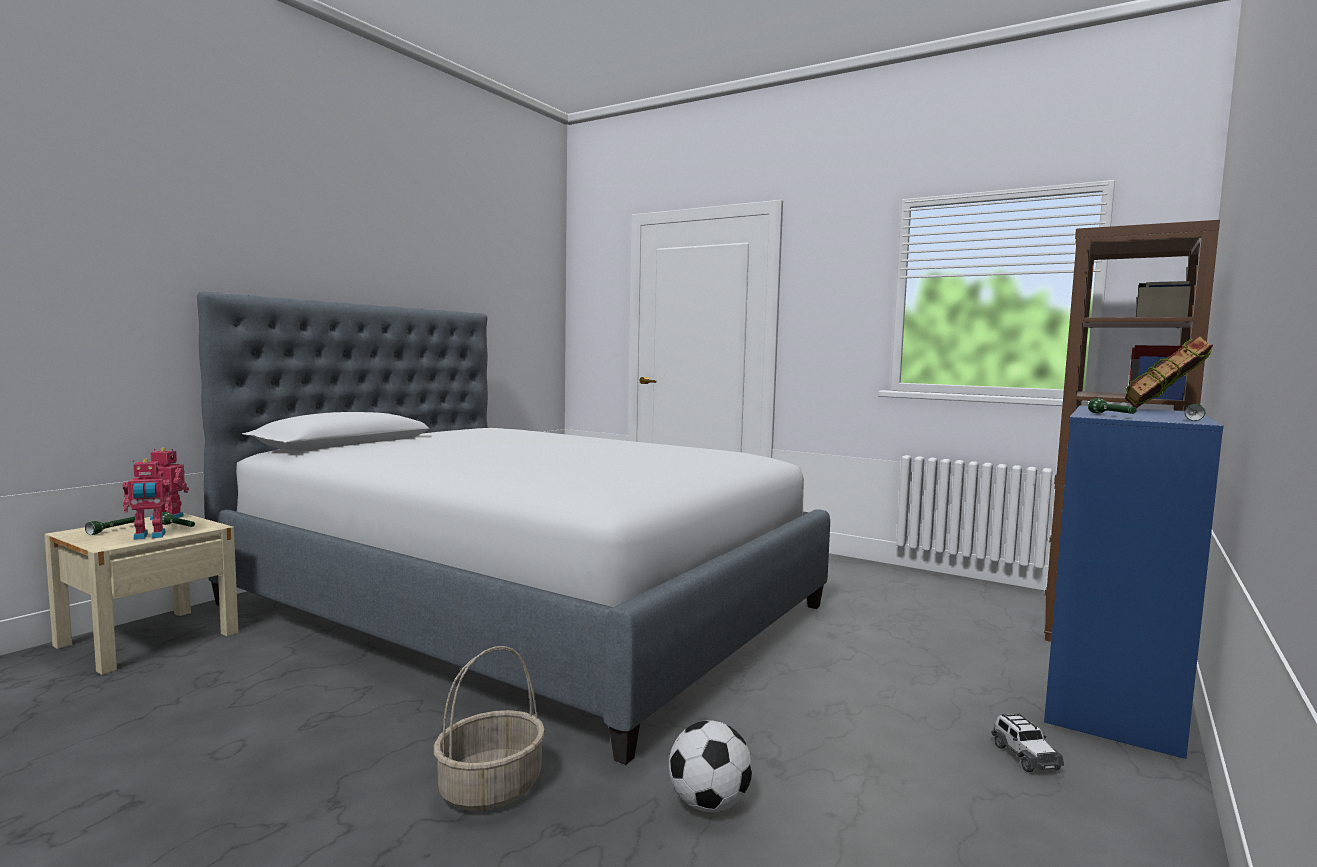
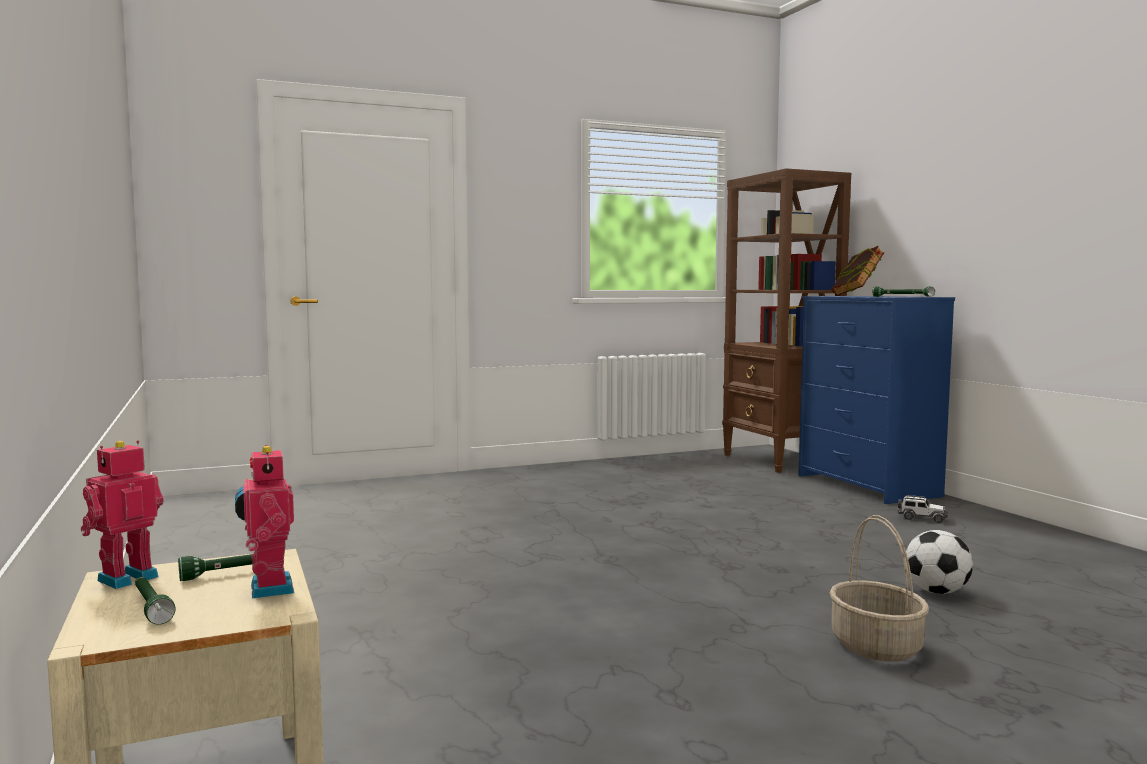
camera: 55 degrees left, 0 degrees up
toy robot [123,458,171,540] -> toy robot turned 150 degrees clockwise [235,445,294,598]
bed [197,292,830,765] -> none

